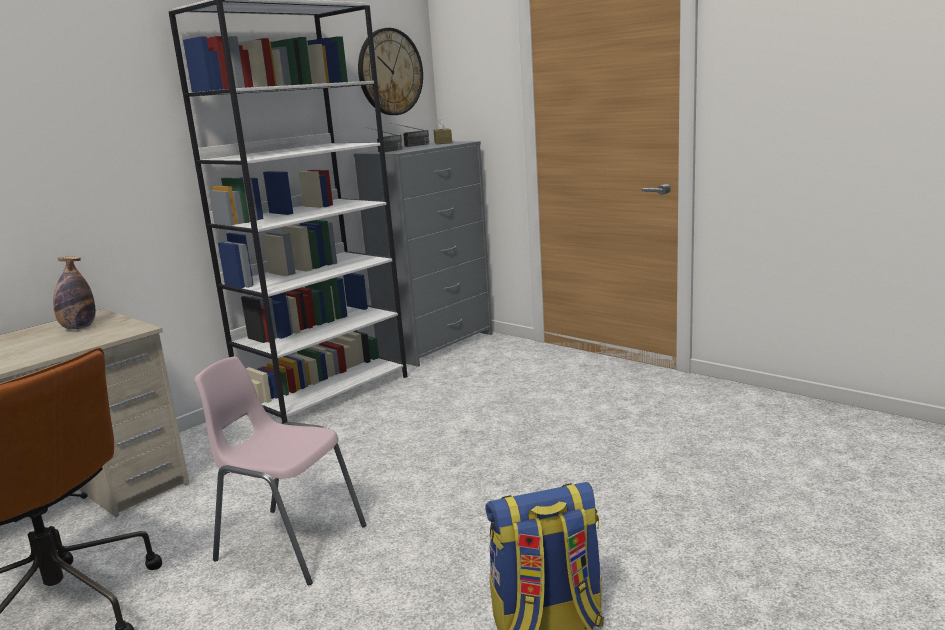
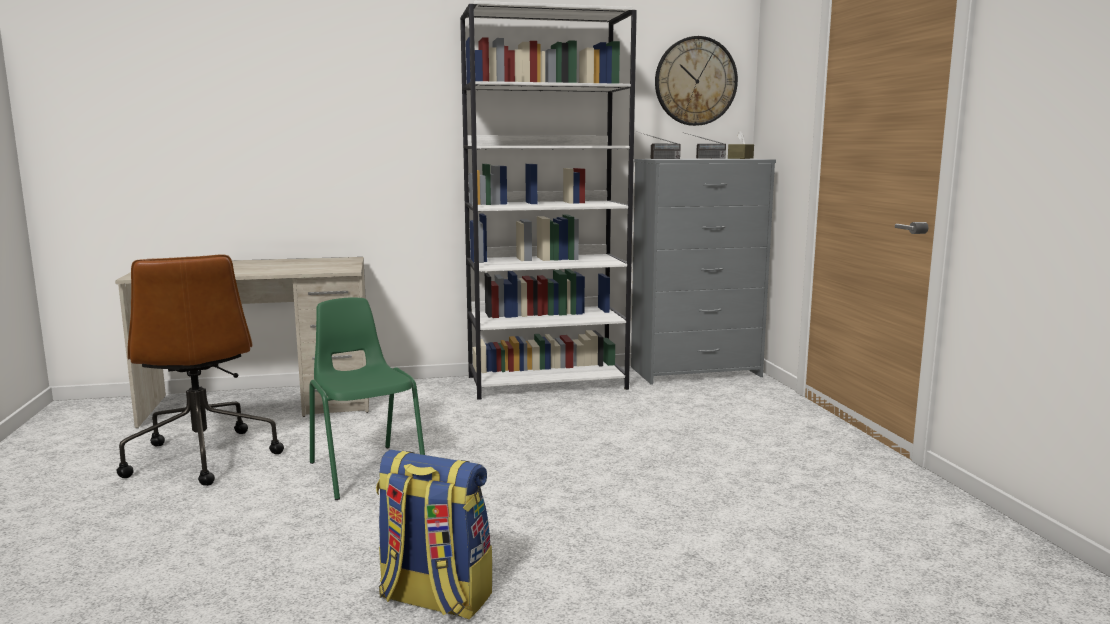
camera: 35 degrees right, 5 degrees down
bottle [53,257,95,329] -> none
pink chair [195,356,366,586] -> green chair [310,297,425,500]

